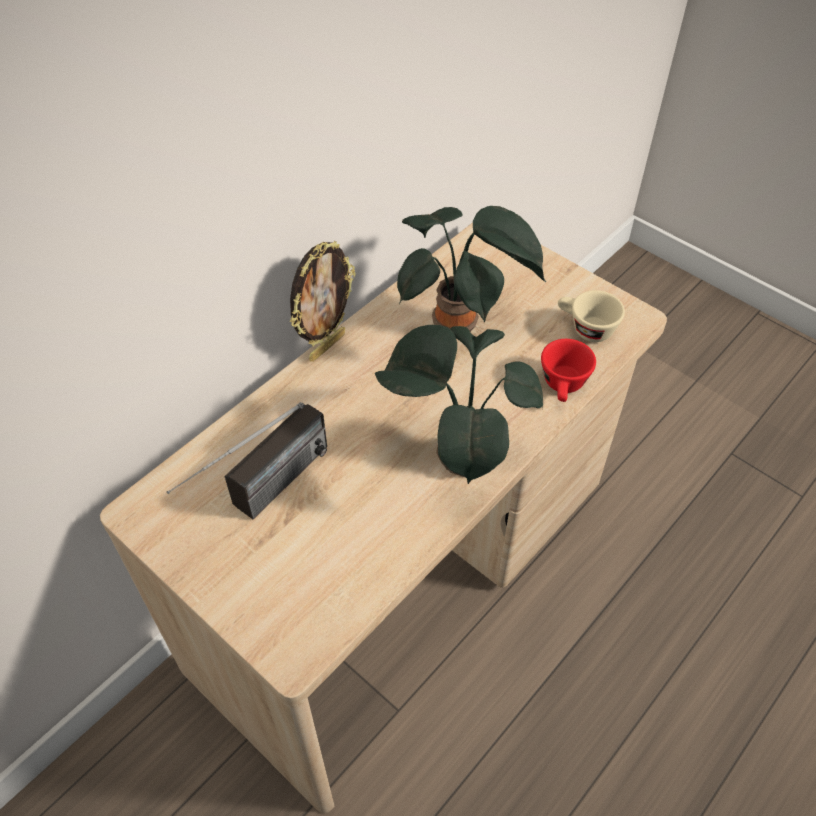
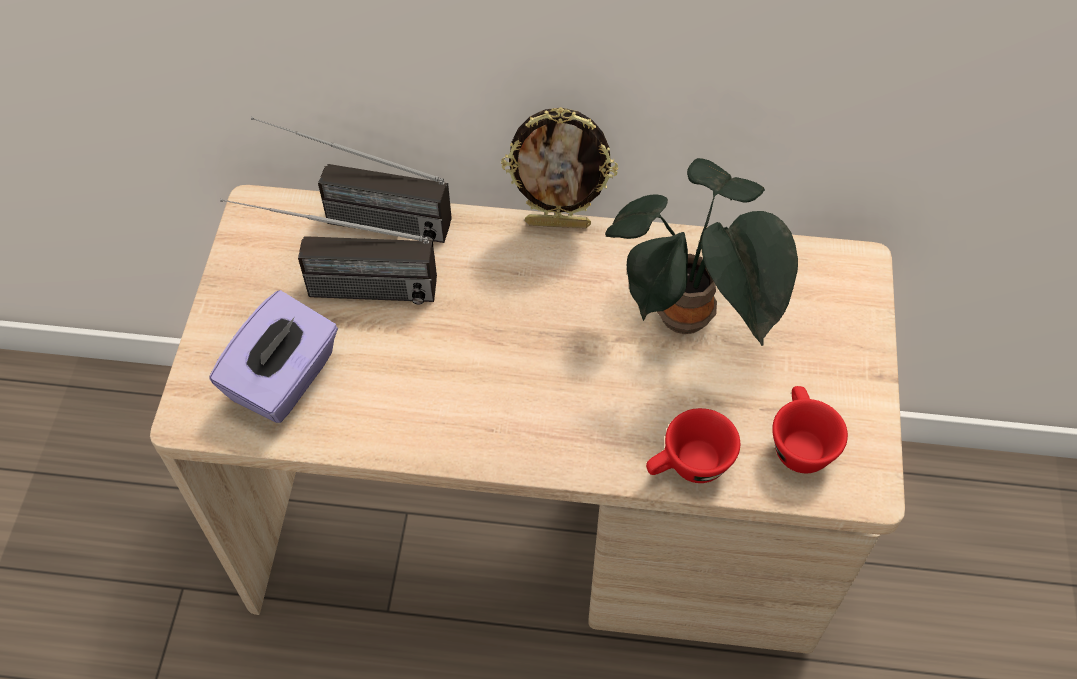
camera: 55 degrees right, 5 degrees up
potted plant [375,325,543,484] -> none
beige cup [558,290,625,342] -> red cup [772,386,848,473]
none -> purple tissue box [209,290,338,423]
none -> radio [251,117,452,243]

